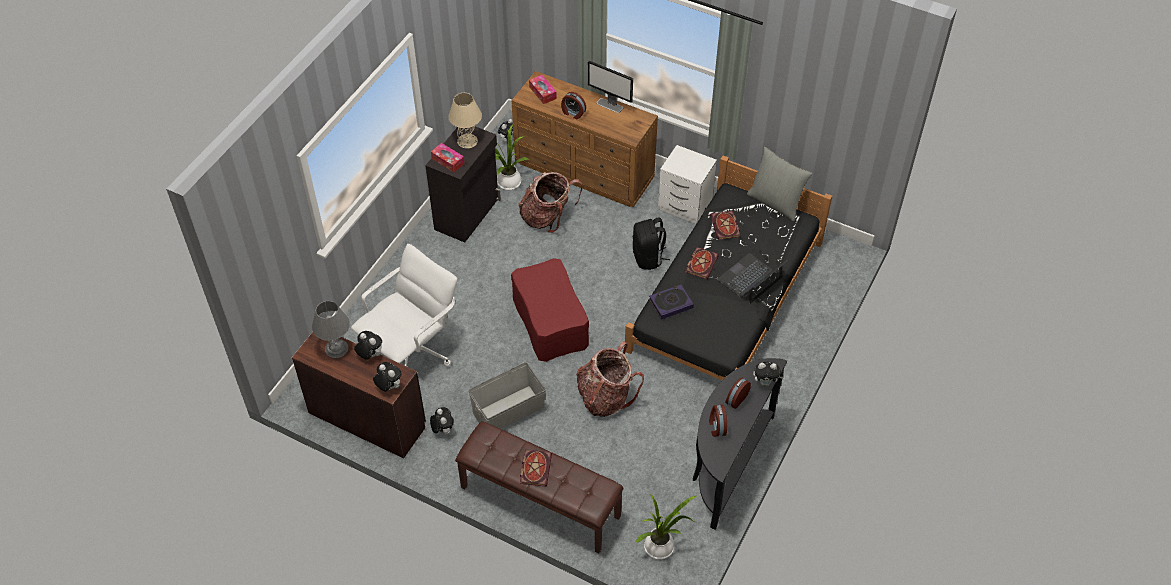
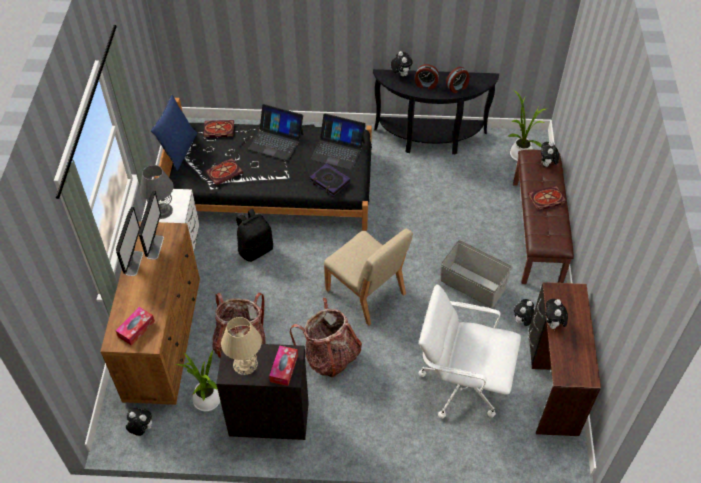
camera: 115 degrees left, 0 degrees up
grey table lamp [312,301,350,358] -> grey table lamp moved to [140,165,174,219]
plush toy [373,362,402,391] -> plush toy moved to [541,141,559,167]
red ottoman [511,258,589,362] -> beige chair [324,229,413,326]
alarm clock [561,92,586,120] -> none
backpack [576,341,644,417] -> backpack moved to [290,298,362,377]
book [685,247,719,279] -> book moved to [204,120,234,138]
grey pillow [747,147,812,222] -> blue pillow [151,95,197,171]
none -> monitor [138,191,164,260]
none -> laptop [311,113,366,170]

